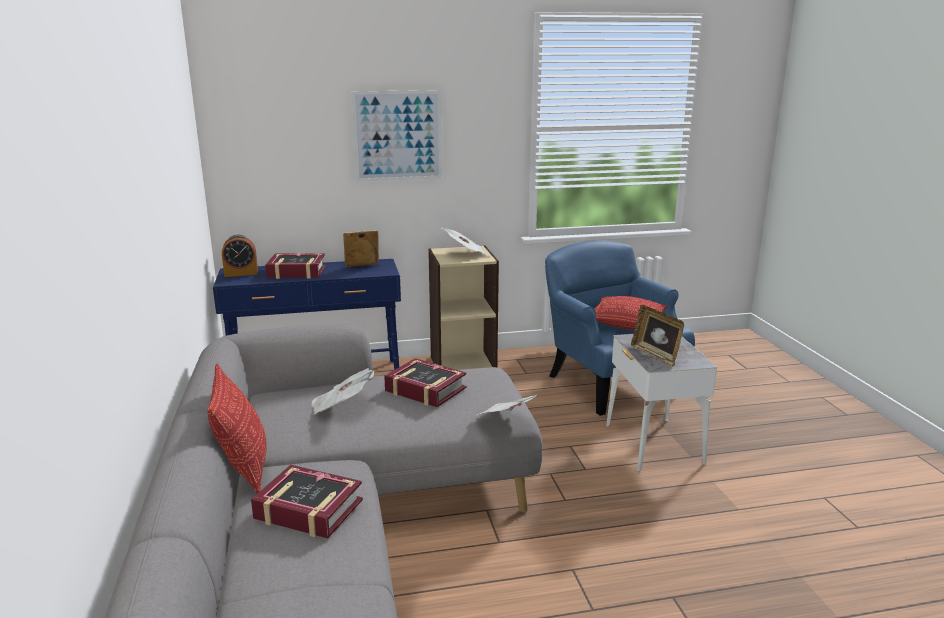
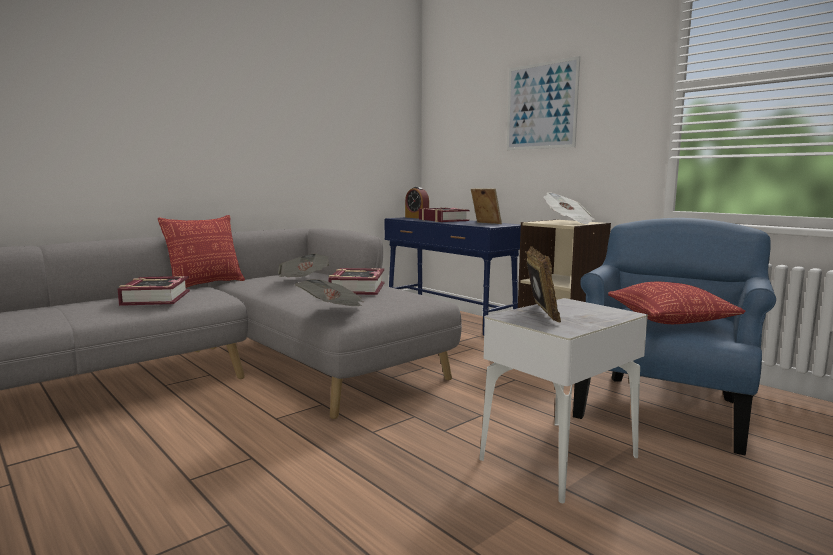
camera: 60 degrees right, 10 degrees down
picture frame [631,305,684,367] -> picture frame turned 150 degrees clockwise [527,246,561,322]

